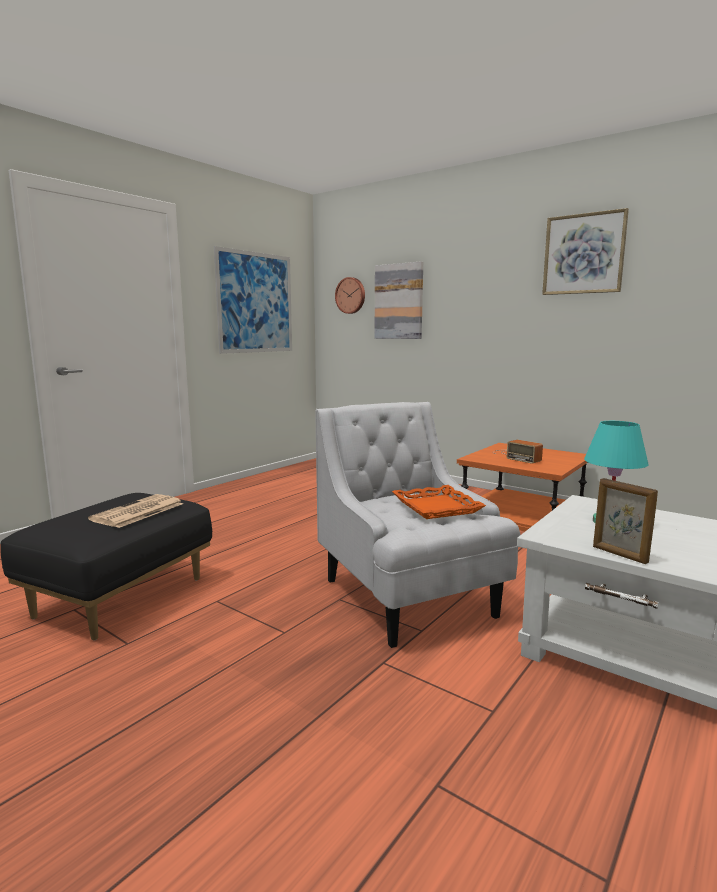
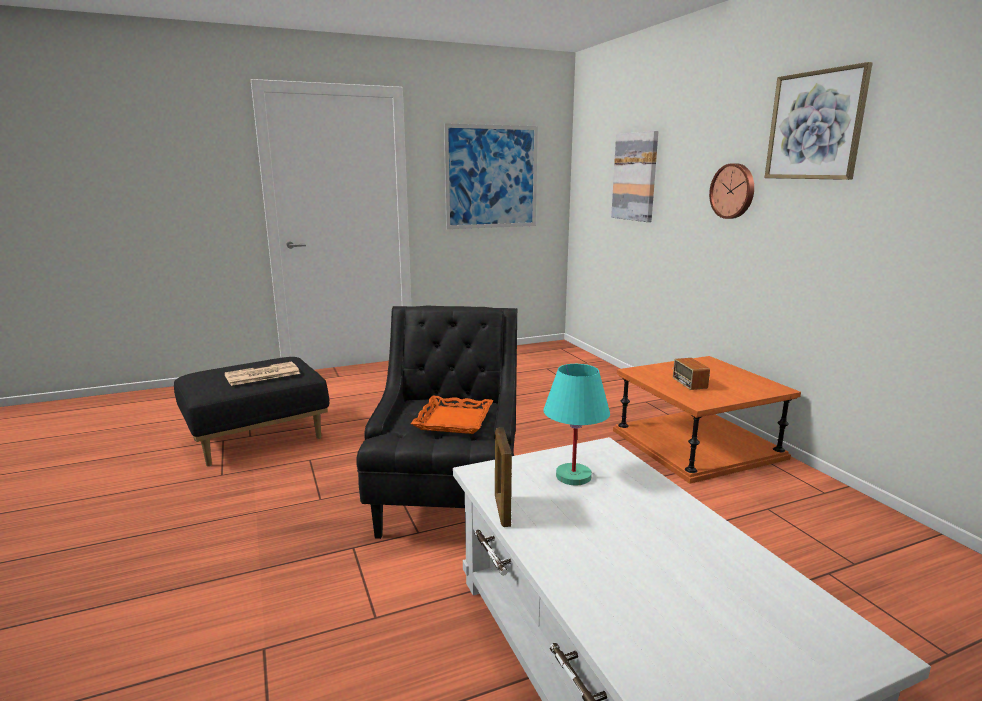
camera: 30 degrees right, 5 degrees up
white armchair [315,402,520,648] -> black armchair [356,306,518,539]
wall clock [335,277,365,314] -> wall clock moved to [709,163,754,219]

